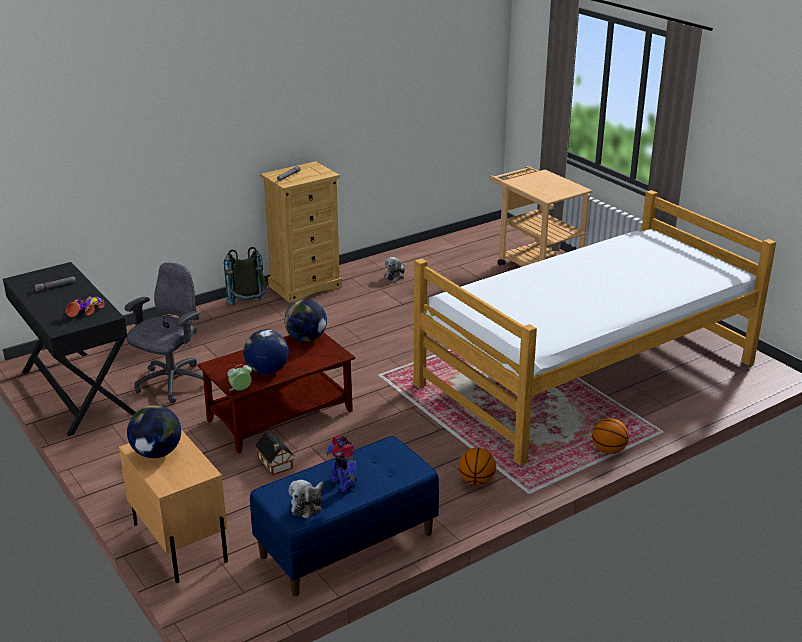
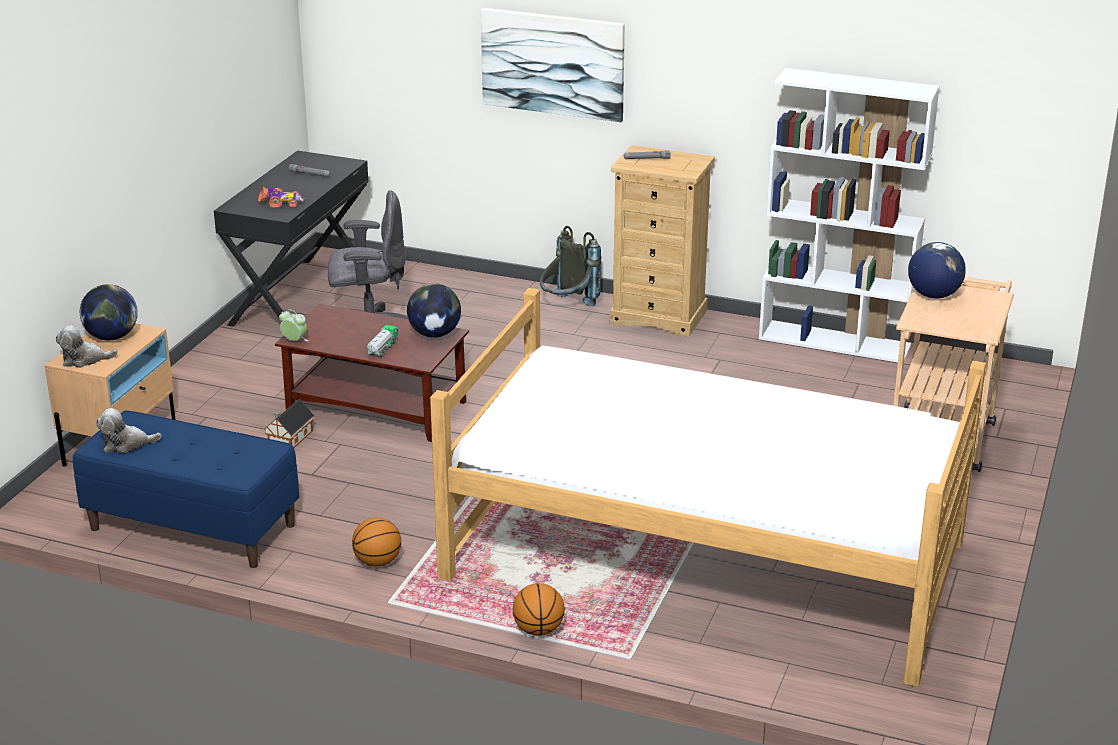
camera: 55 degrees right, 0 degrees up
globe [243,329,289,374] -> globe moved to [908,242,966,298]
toy robot [326,435,357,492] -> none
plush toy [385,257,405,281] -> plush toy moved to [56,325,118,368]
none -> toy truck [367,325,398,357]
none -> picture [481,8,625,122]
none -> white bookcase [759,68,940,362]

